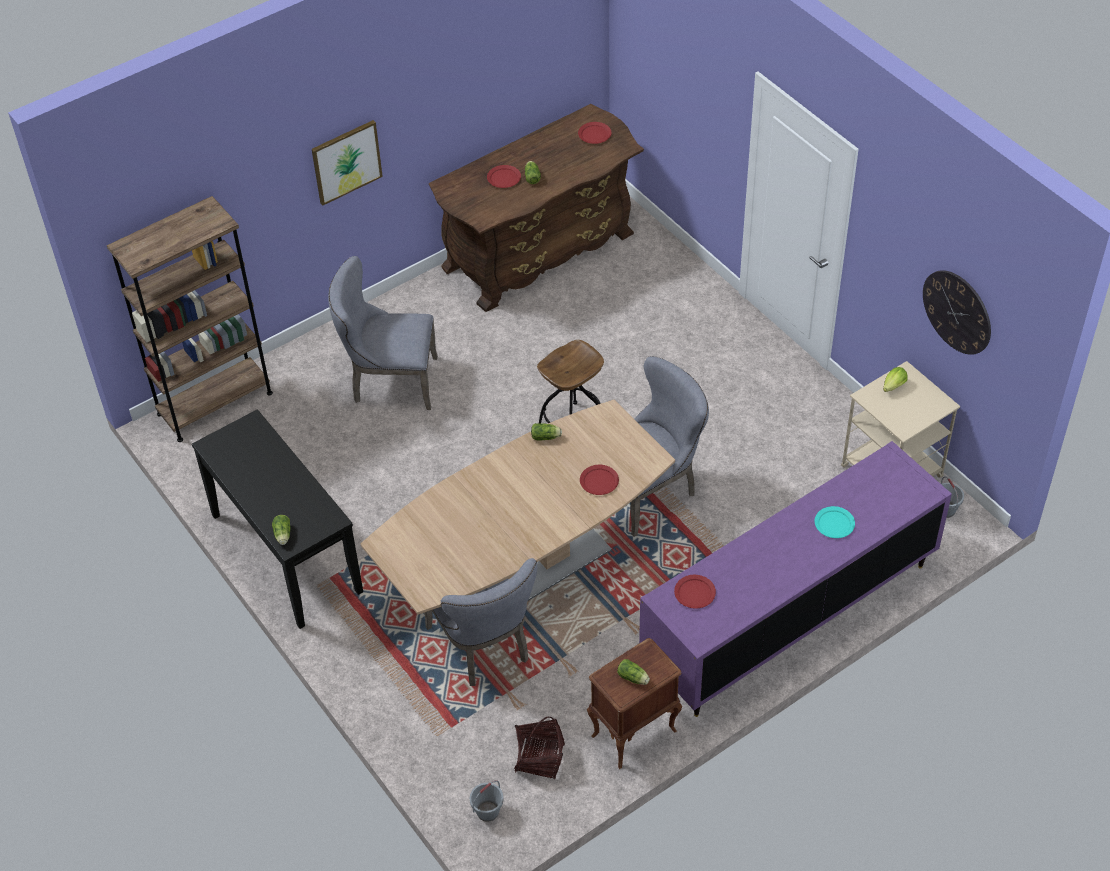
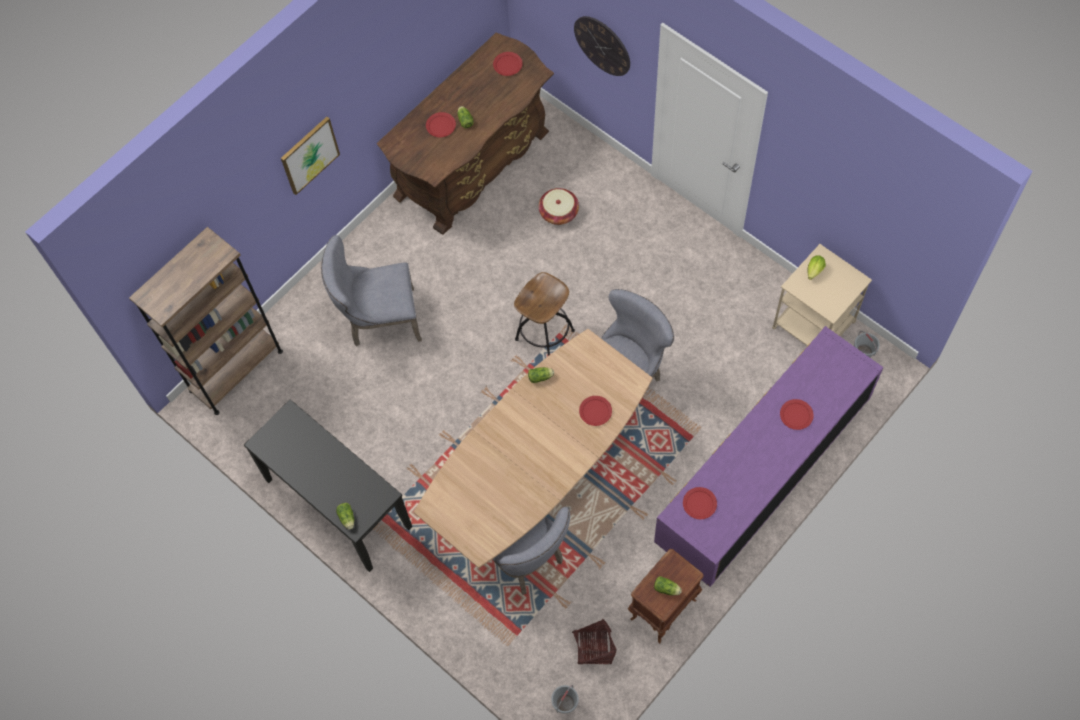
camera: 10 degrees left, 15 degrees up
turquoise plate [815,506,855,538] -> red plate [780,399,814,430]
wall clock [923,270,991,355] -> wall clock moved to [574,16,630,76]
none -> basket [539,188,579,225]

